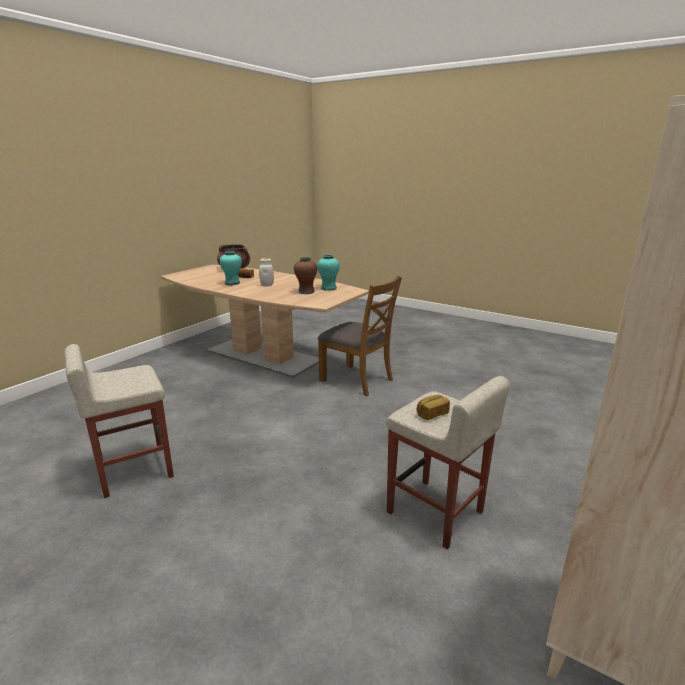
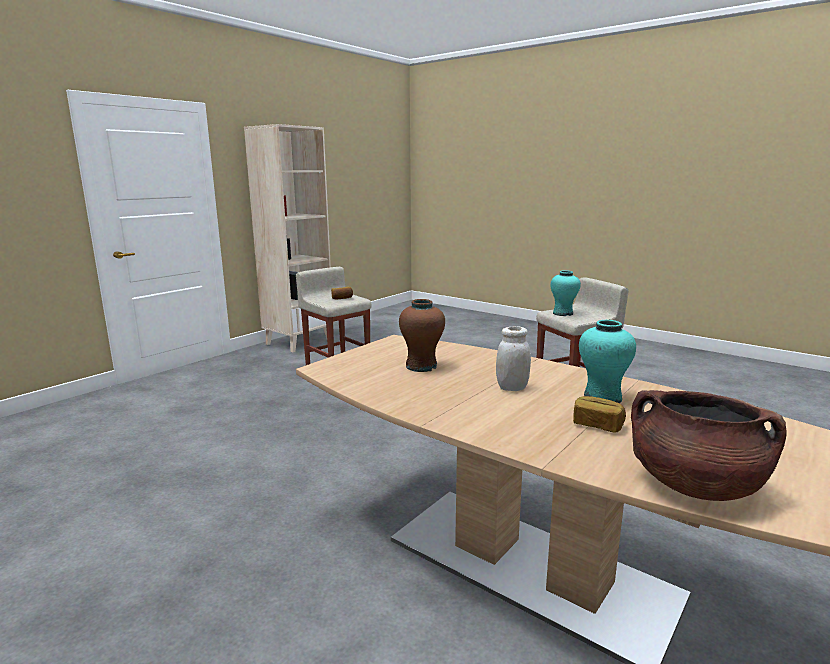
camera: 175 degrees left, 5 degrees down
turquoise vase [317,255,340,291] -> turquoise vase moved to [550,270,581,316]
brown chair [318,276,402,396] -> none

